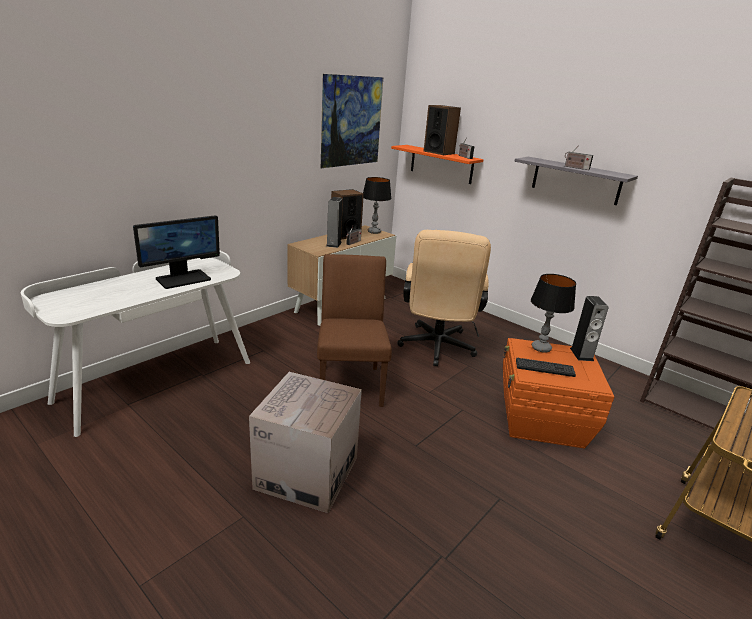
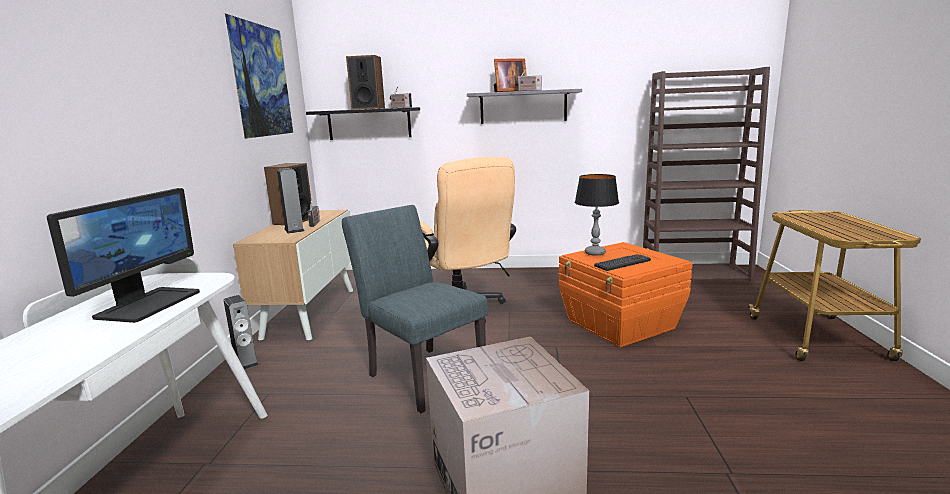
camera: 35 degrees left, 10 degrees down
brown chair [317,254,392,407] -> grey chair [342,205,488,413]
table lamp [363,177,391,234] -> none
orange shelf [391,145,484,184] -> black shelf [306,107,420,140]
speaker [570,296,609,361] -> speaker moved to [223,295,259,370]
none -> picture frame [494,58,527,92]

